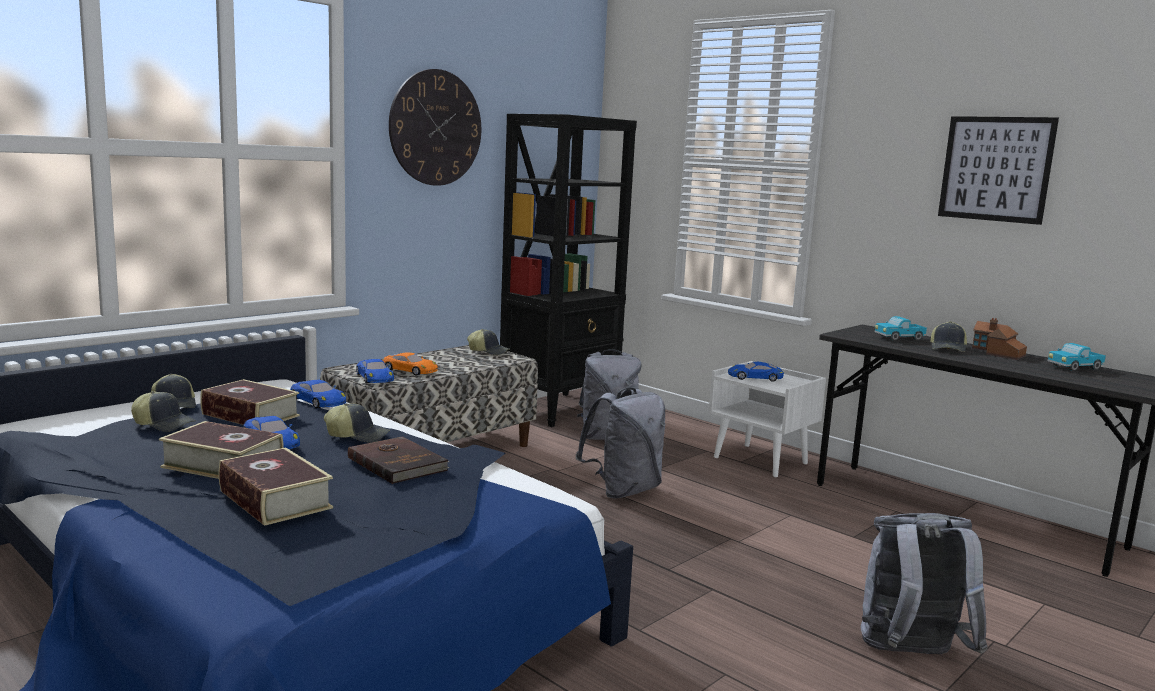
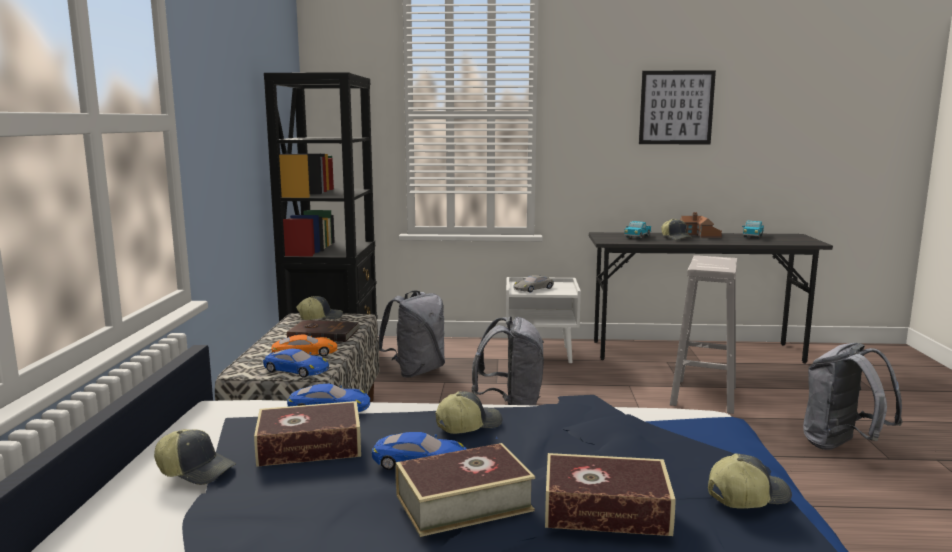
camera: 40 degrees left, 0 degrees up
cap [131,391,196,432] -> cap moved to [708,453,792,509]
brown book [348,437,449,484] -> brown book moved to [286,320,359,342]
wall clock [389,69,481,186] -> none
blue toy car [728,362,784,382] -> grey toy car [513,275,554,292]
none -> white stool [670,255,737,414]

